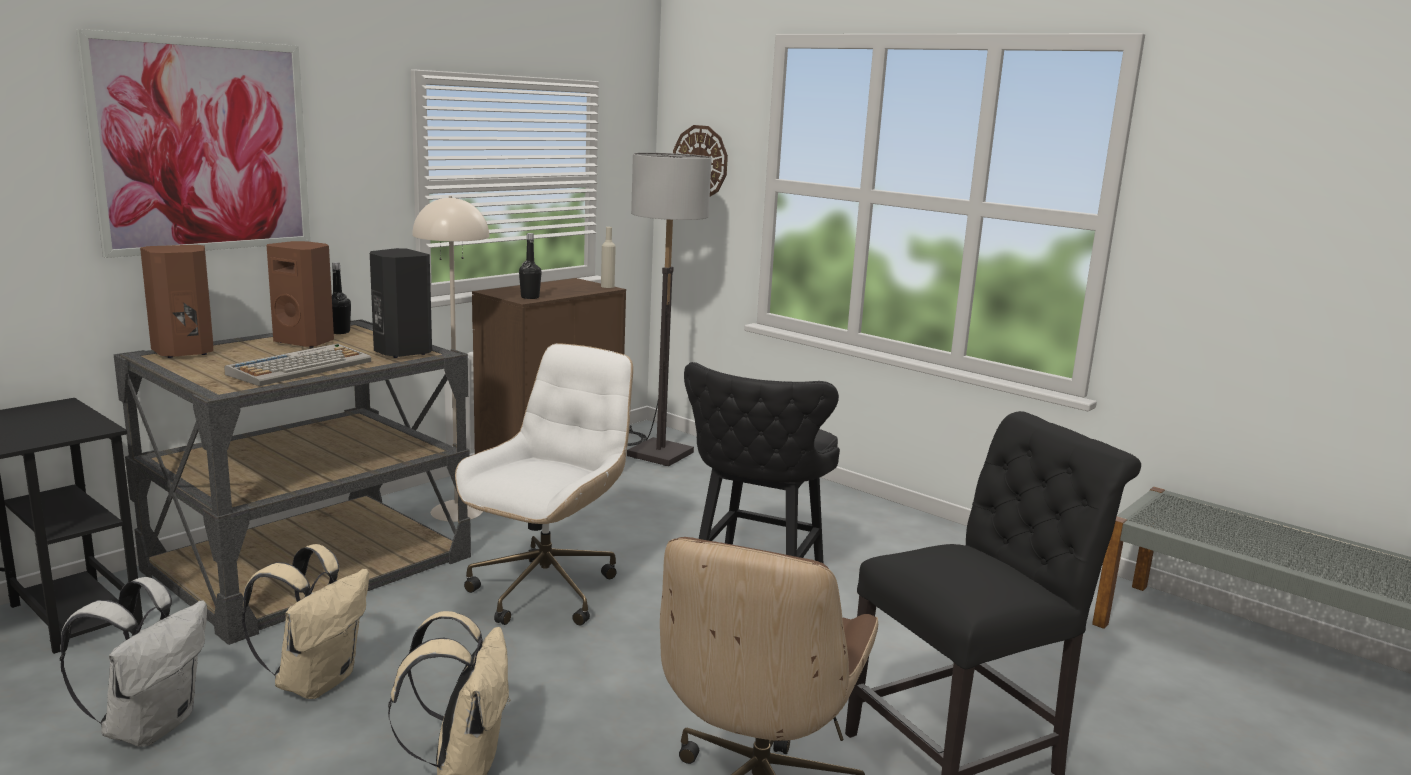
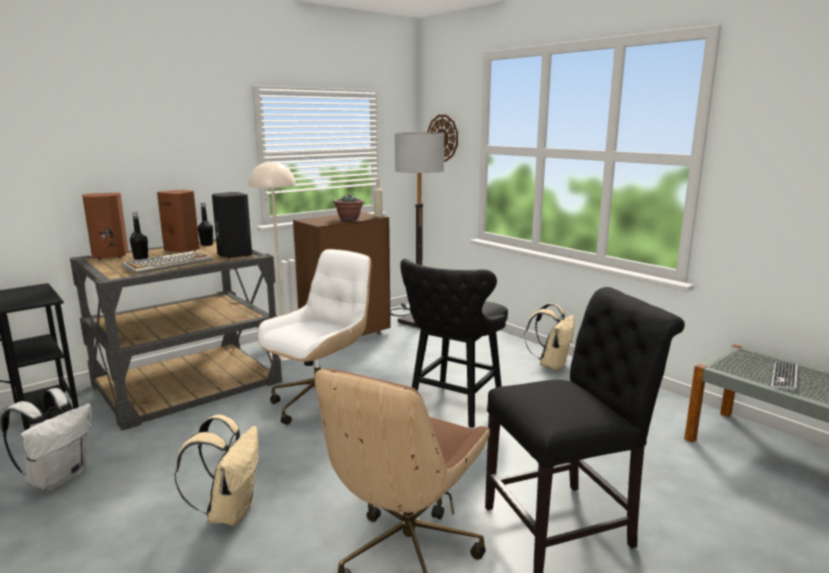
camera: 10 degrees right, 0 degrees up
picture [76,29,310,258] -> none
beige backpack [242,544,369,699] -> beige backpack moved to [524,303,575,371]
black bottle [519,233,542,299] -> black bottle moved to [130,212,148,260]
none -> potted plant [333,194,364,221]
none -> keyboard [771,363,797,391]

